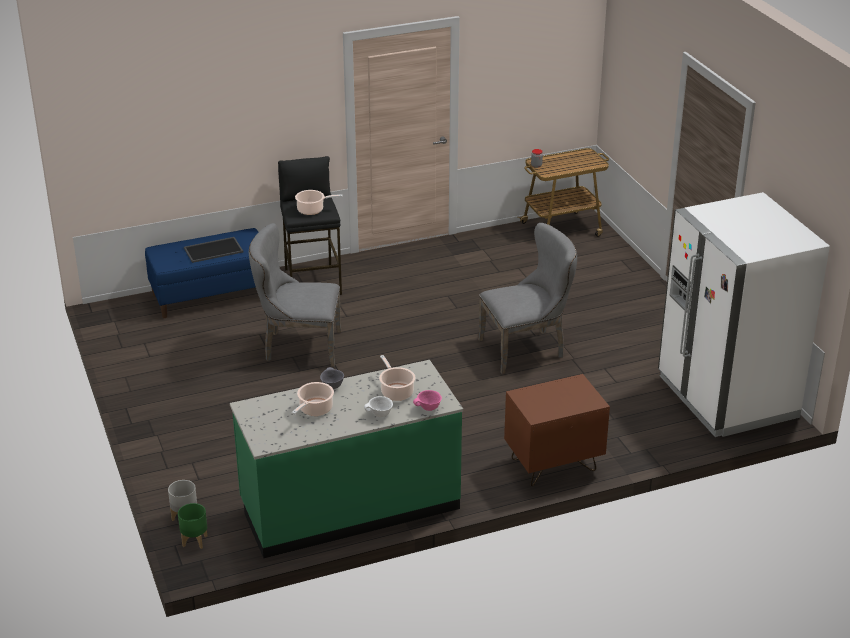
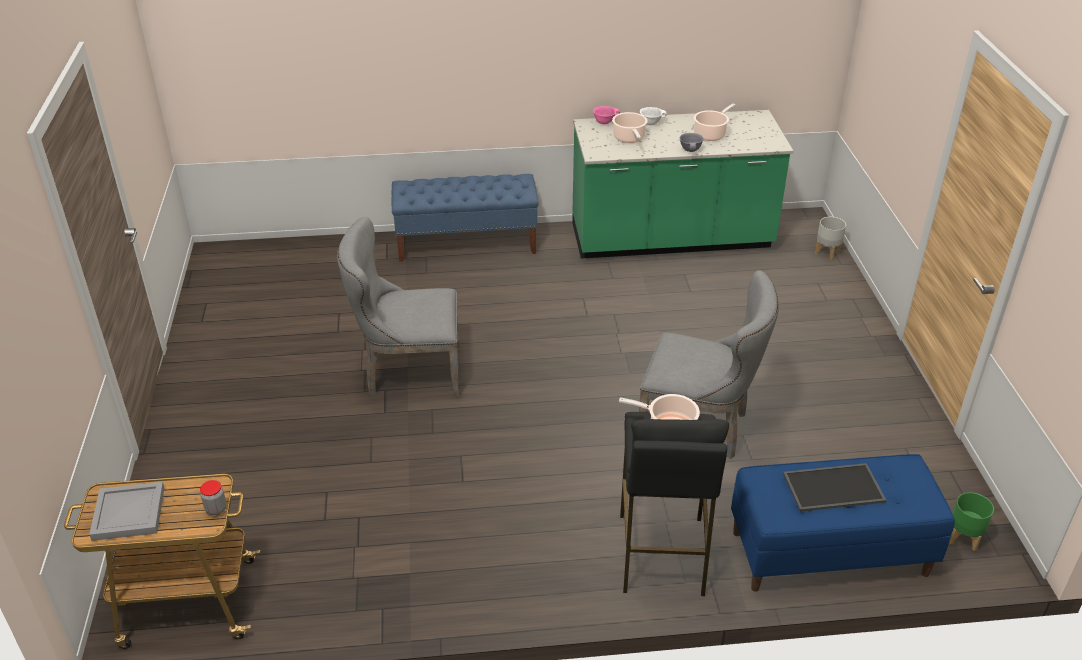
camera: 165 degrees left, 5 degrees up
green planter [178,503,207,549] -> green planter moved to [949,492,994,551]
brown nightstand [504,374,610,486] -> blue bench [392,174,539,262]
white fridge [658,192,830,437] -> none
none -> grey tray [89,482,164,541]

